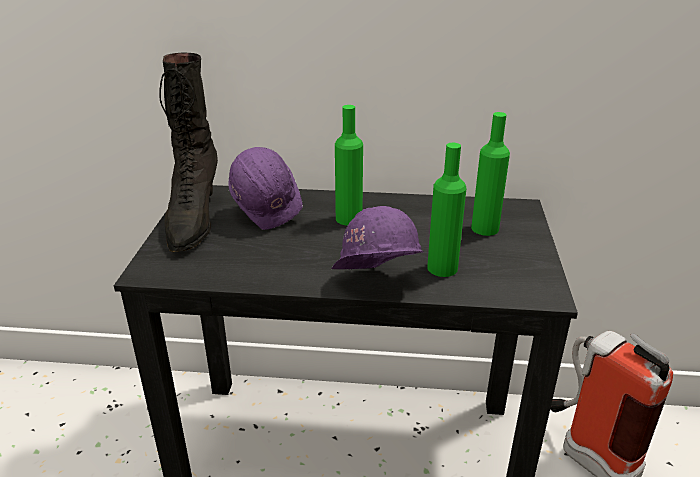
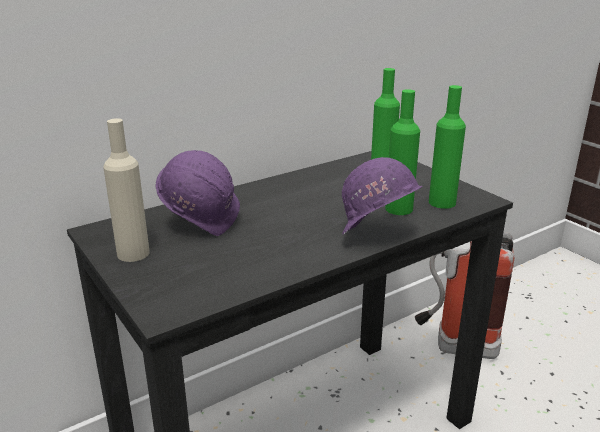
camera: 40 degrees left, 5 degrees down
black boot [159,53,218,252] -> beige bottle [103,118,150,262]
green bottle [335,105,363,226] -> green bottle moved to [429,85,466,209]

